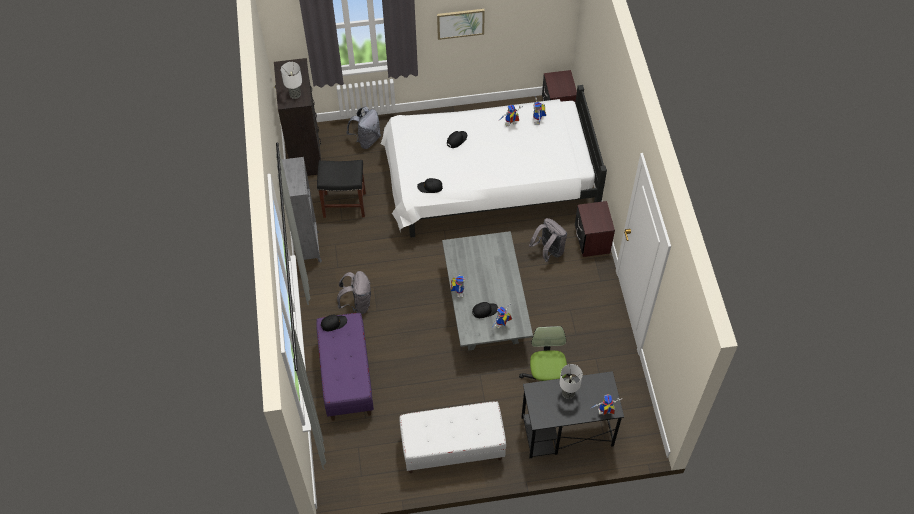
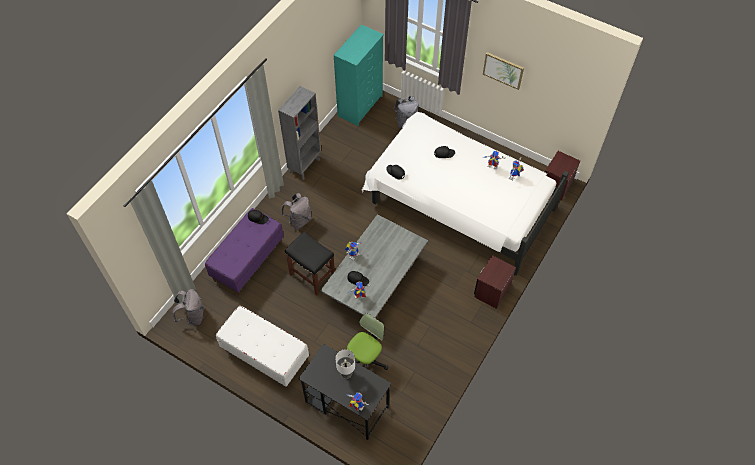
camera: 40 degrees right, 0 degrees up
black dresser [274,58,321,176] -> turquoise dresser [333,25,384,126]
table lamp [281,62,302,99] -> none
black stool [317,160,366,218] -> black stool moved to [285,232,335,296]
grey backpack [529,218,567,262] -> grey backpack moved to [172,289,204,326]

